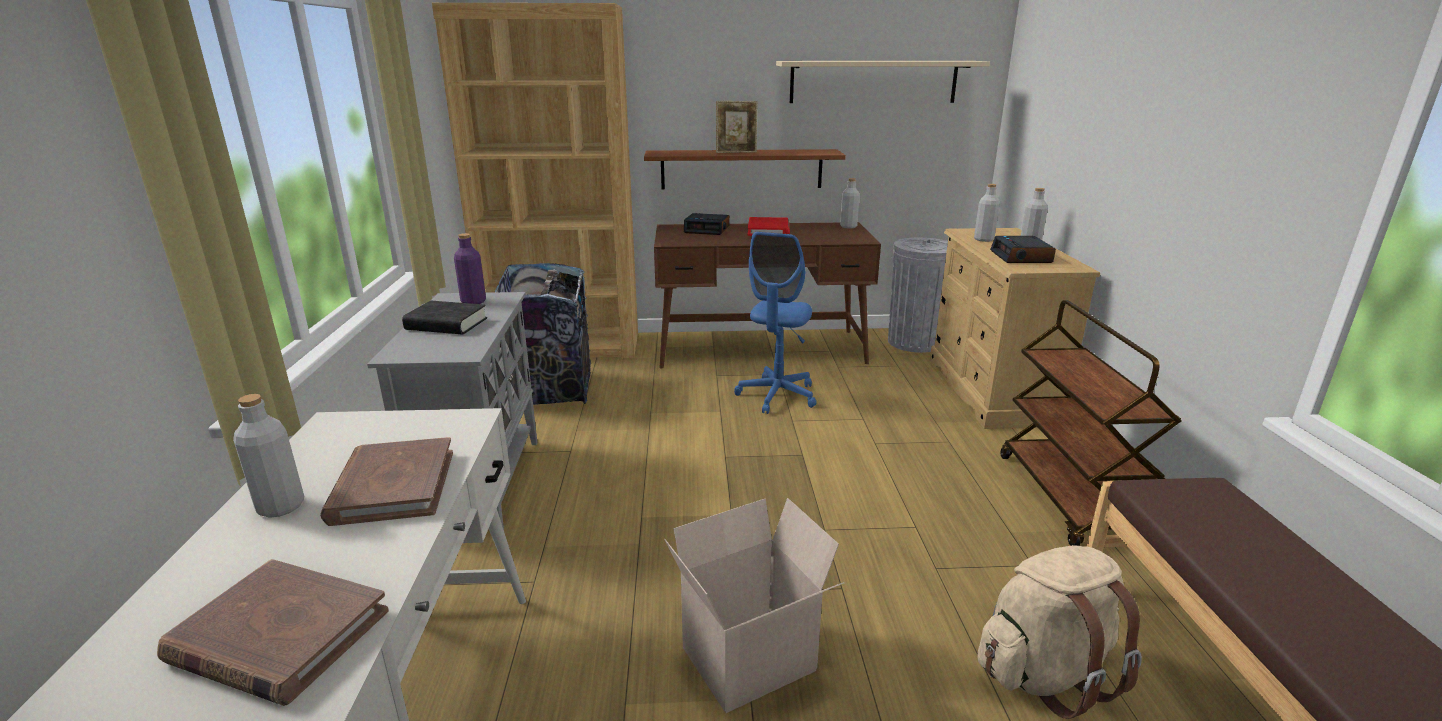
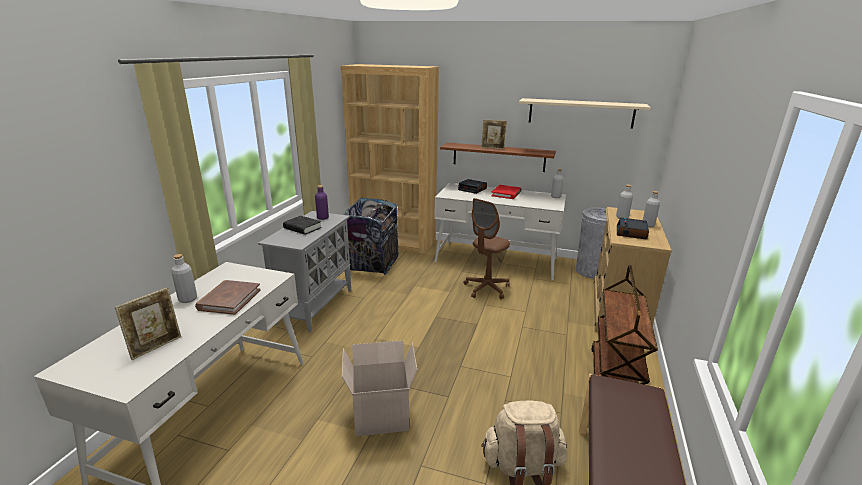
camera: 20 degrees right, 0 degrees up
brown book [157,559,389,706] -> picture frame [115,287,181,360]
brown desk [654,222,881,368] -> white desk [434,183,566,280]
blue office chair [734,232,816,414] -> brown office chair [464,198,510,299]

